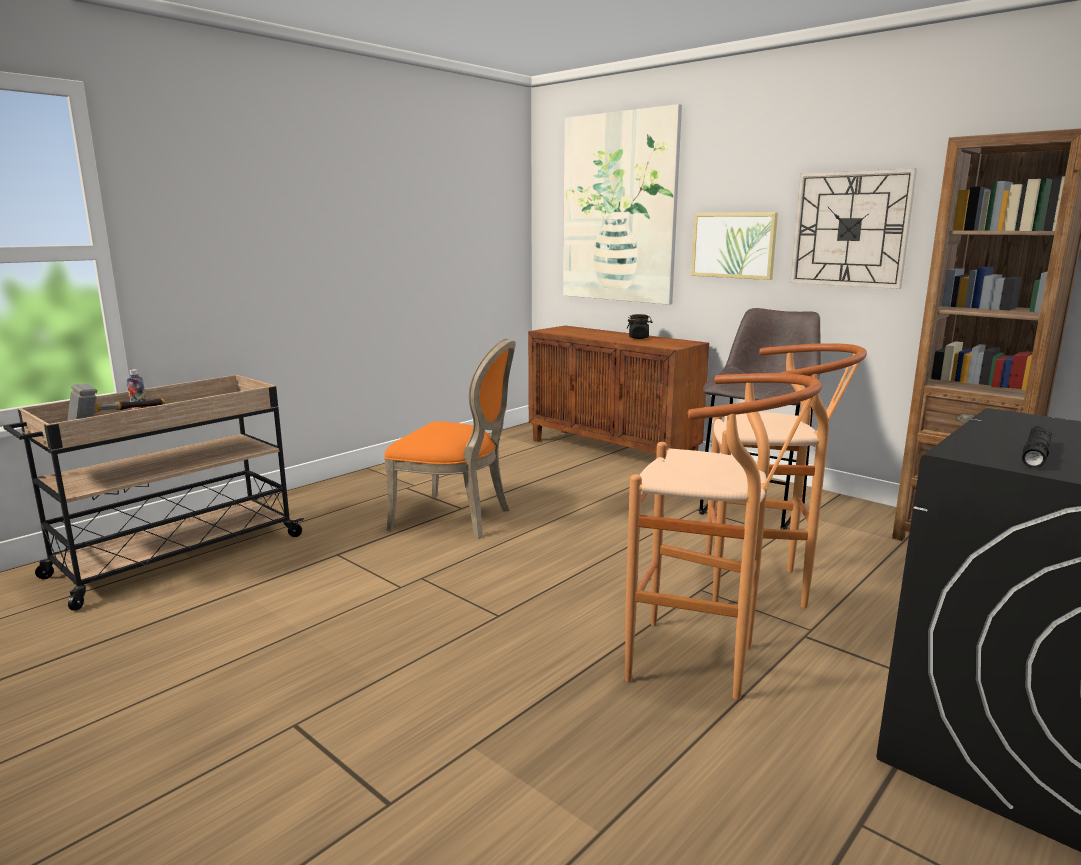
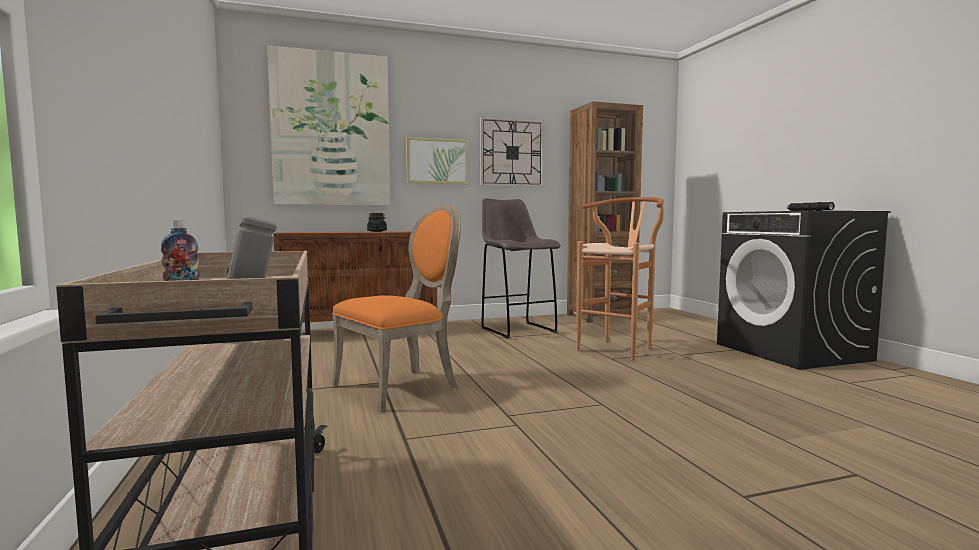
camera: 60 degrees left, 10 degrees down
brown stool [625,373,822,700] -> none

